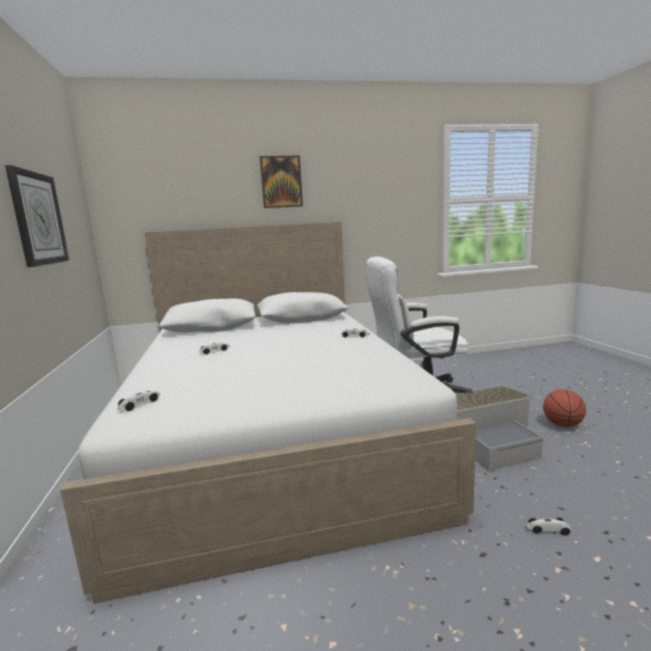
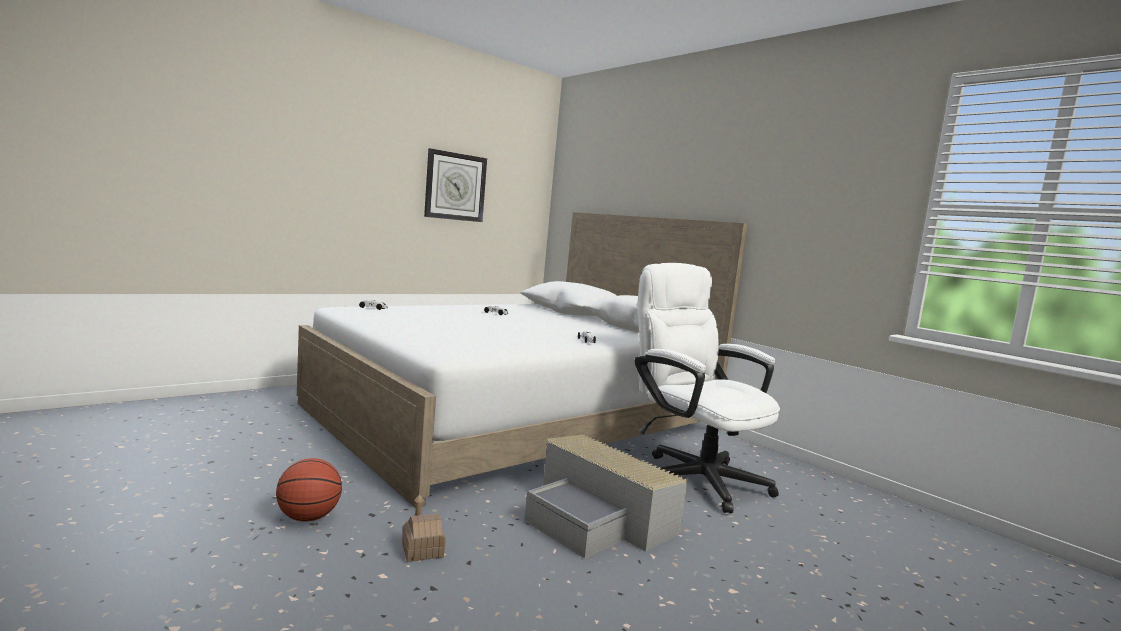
camera: 60 degrees right, 5 degrees down
picture [260,155,303,208] -> none
toy car [525,518,571,536] -> toy house [402,494,446,562]
basketball [543,389,586,427] -> basketball moved to [276,458,342,522]

